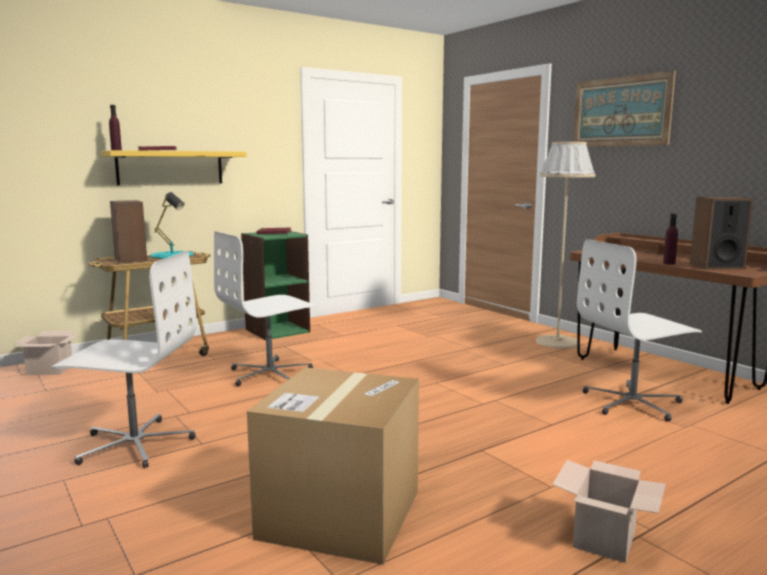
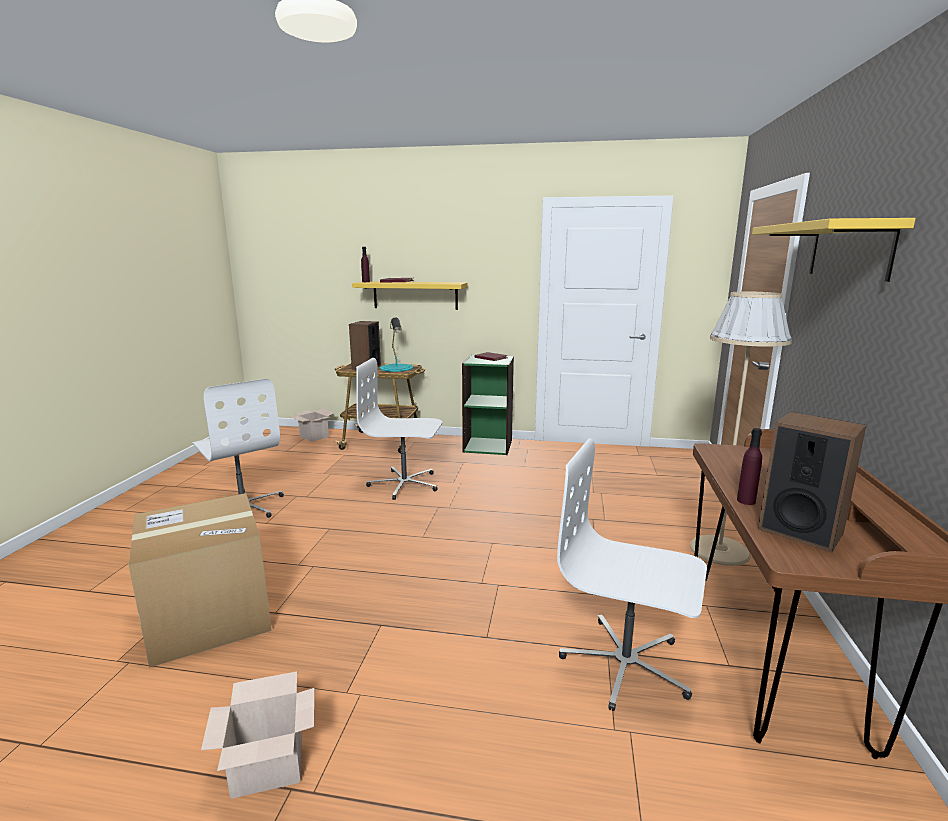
camera: 45 degrees right, 5 degrees up
picture [573,70,676,147] -> yellow shelf [752,218,916,282]

